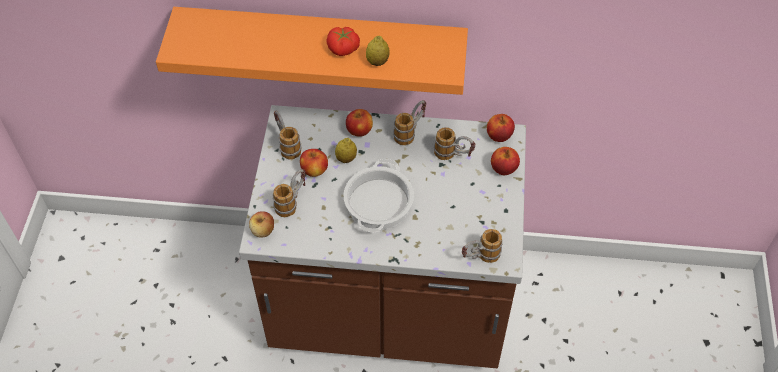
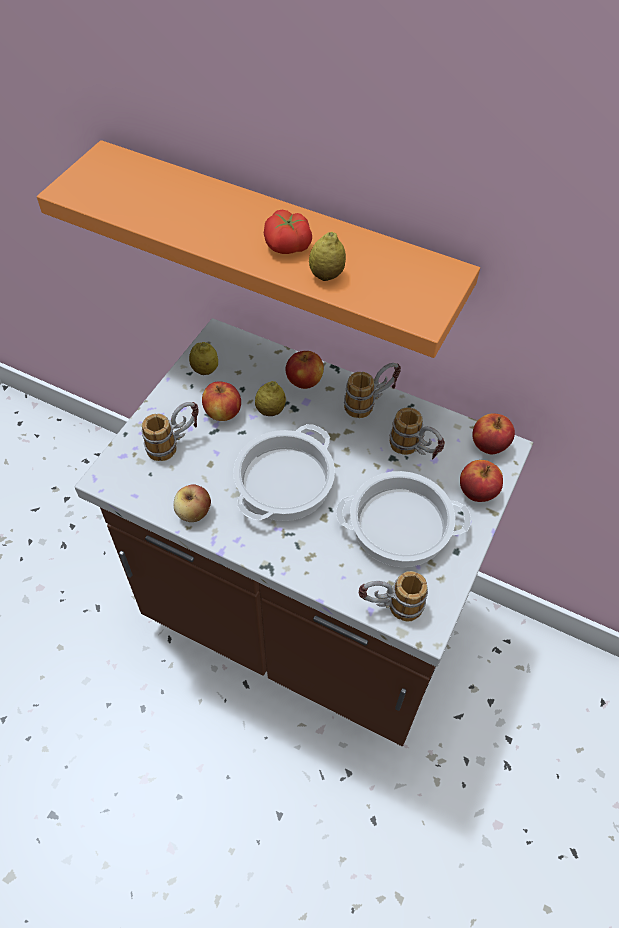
camera: 20 degrees right, 0 degrees up
apple [249,212,274,237] -> apple moved to [173,484,211,522]
mug [274,111,302,159] -> lemon [189,342,218,375]
none -> cooking pot [336,471,471,567]

